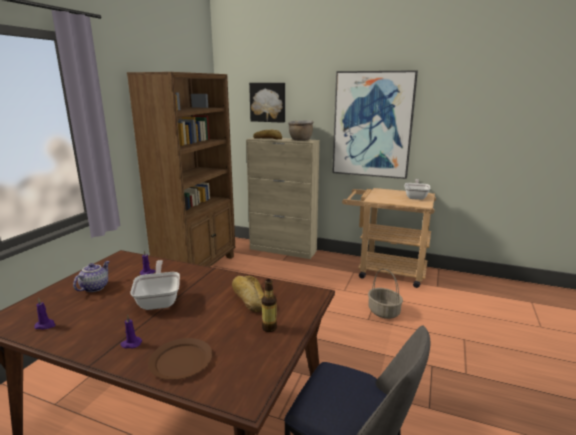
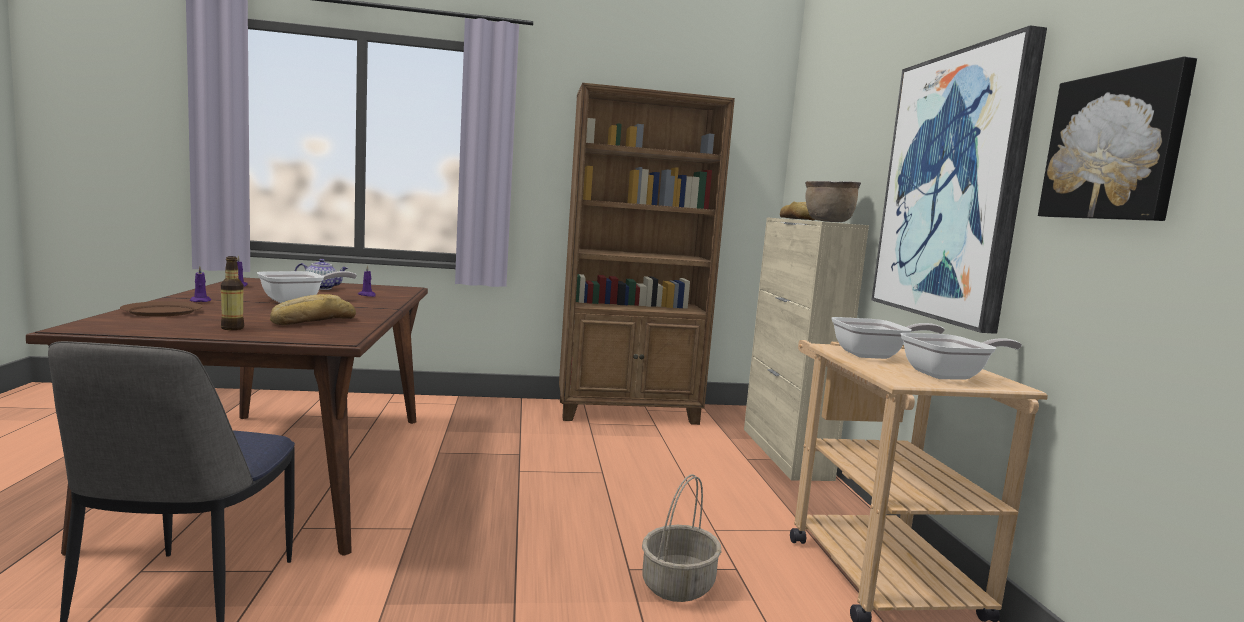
camera: 60 degrees right, 10 degrees down
picture [249,83,285,123] -> picture moved to [1038,56,1197,221]
none -> frying pan [832,317,945,359]

